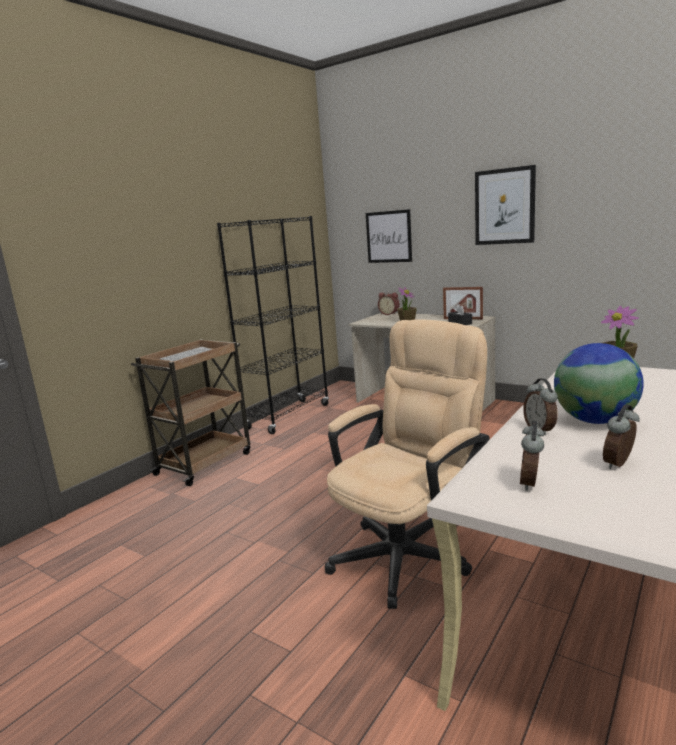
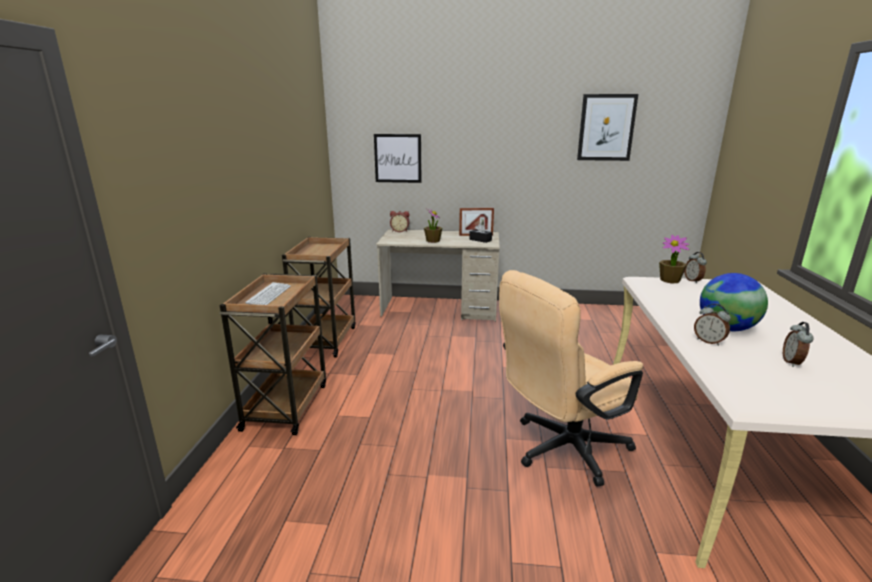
camera: 30 degrees left, 5 degrees up
black bookcase [217,216,329,434] -> brown cart [282,237,356,358]
beige office chair [325,320,490,609] -> beige office chair turned 135 degrees counterclockwise [499,270,643,487]
picture [475,165,536,245] -> picture moved to [577,94,638,161]
alarm clock [520,421,544,491] -> alarm clock moved to [685,252,707,283]

